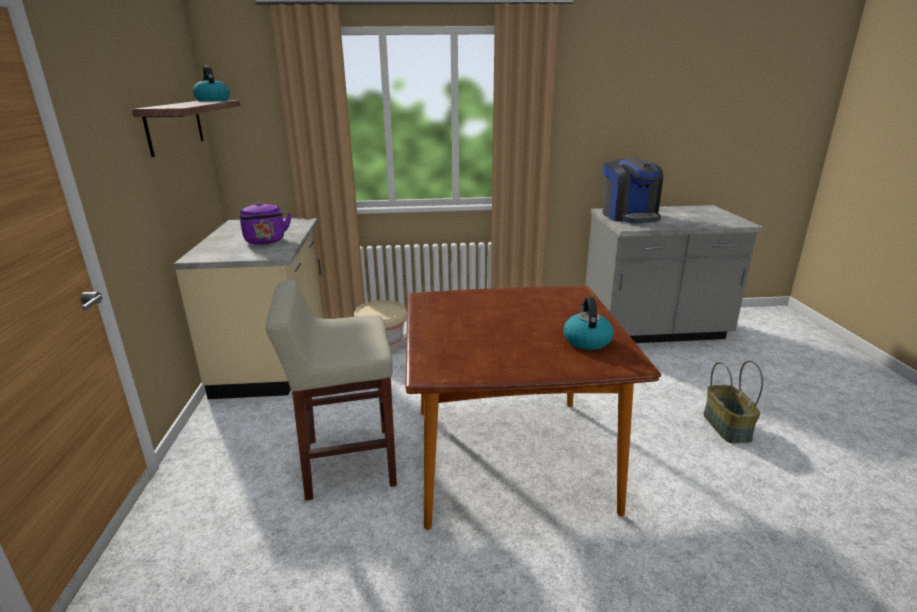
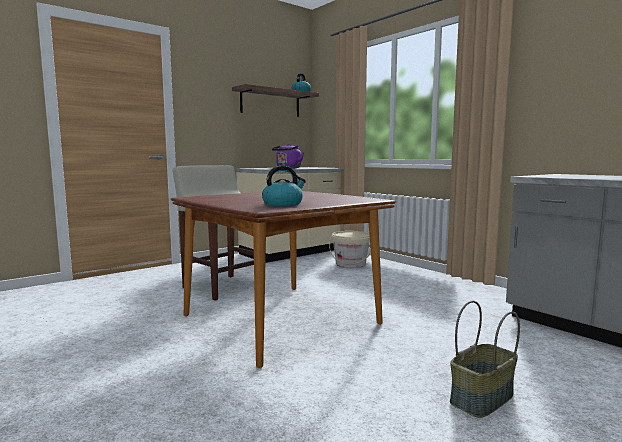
camera: 55 degrees right, 15 degrees down
coffee machine [602,158,663,223] -> none

